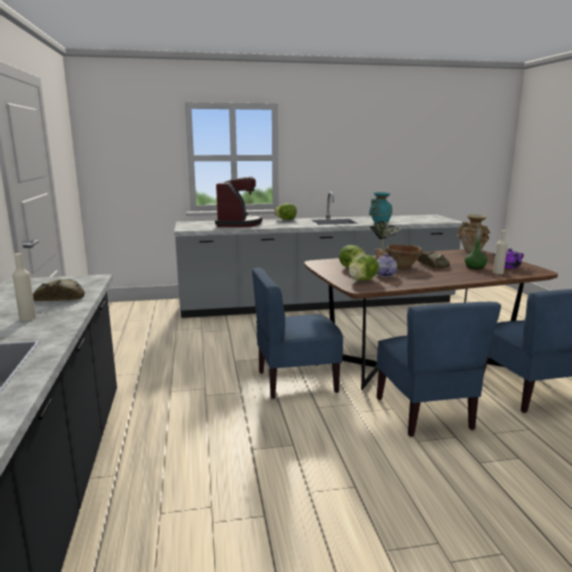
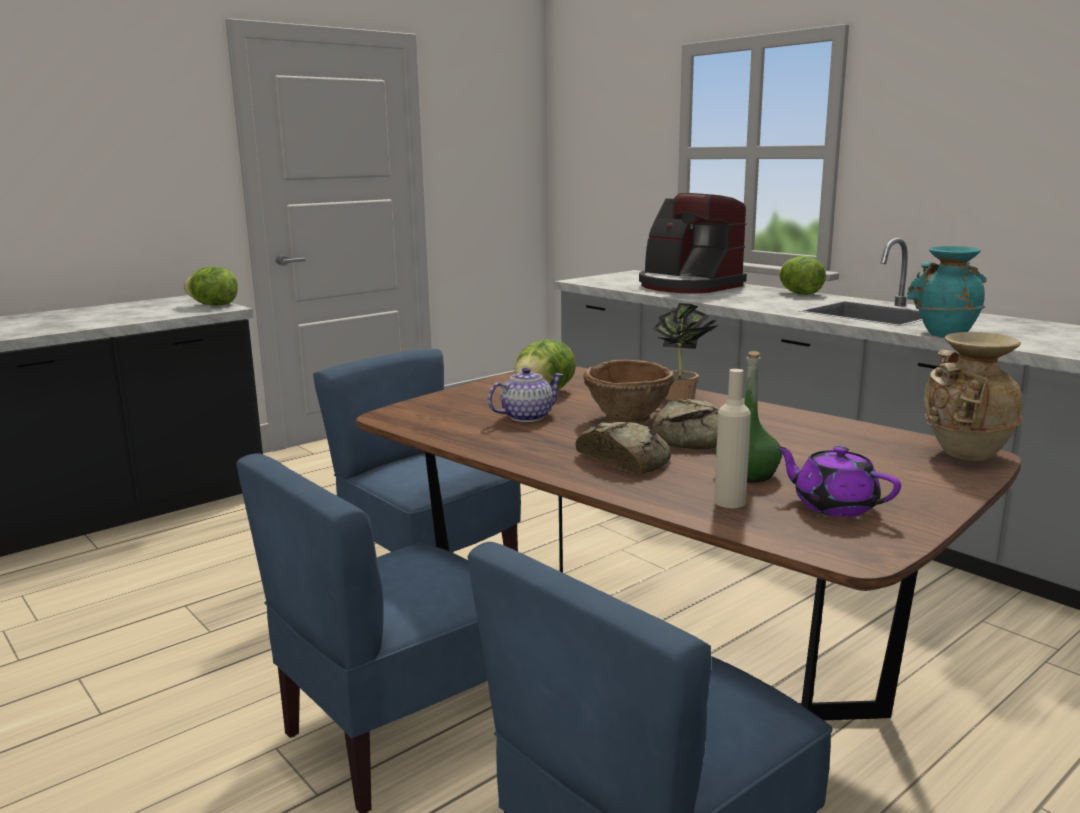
camera: 60 degrees right, 0 degrees up
beige bottle [12,253,36,321] -> none
bread [33,279,85,301] -> bread moved to [575,422,671,473]
coffee machine [215,177,262,227] -> coffee machine turned 75 degrees clockwise [639,193,747,294]
lettuce [348,255,379,281] -> lettuce moved to [184,267,238,306]

